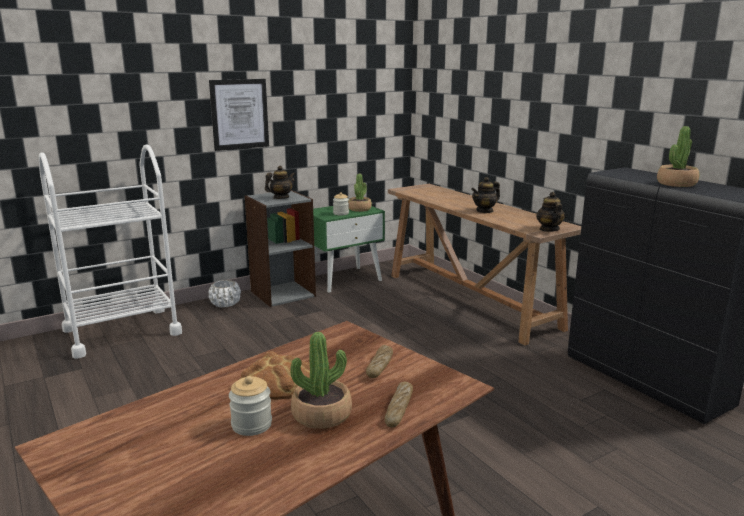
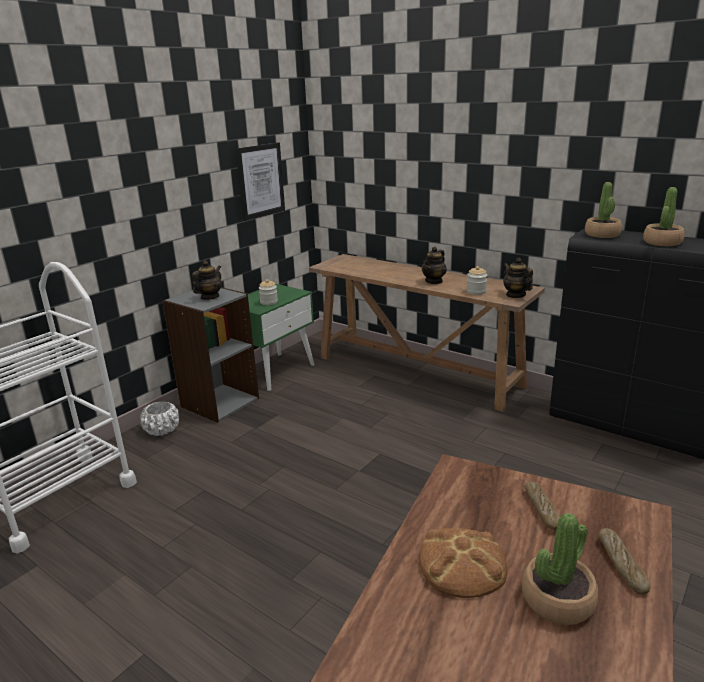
camera: 20 degrees left, 5 degrees up
picture [209,79,269,151] -> picture moved to [236,143,285,221]
jar [229,376,272,436] -> jar moved to [467,266,487,295]
potted plant [348,173,372,212] -> potted plant moved to [585,182,622,238]

